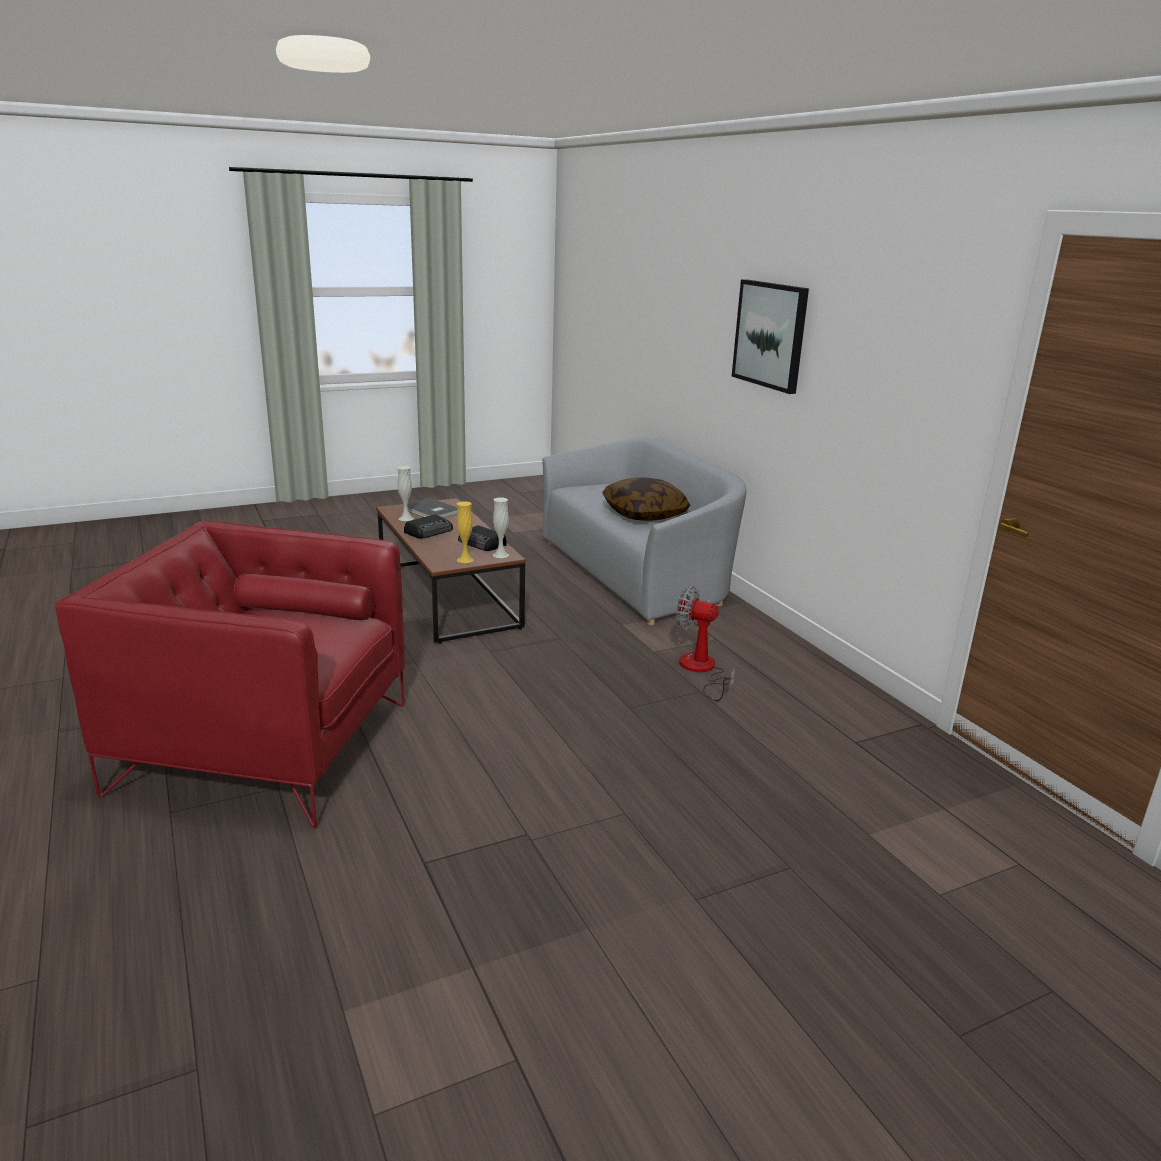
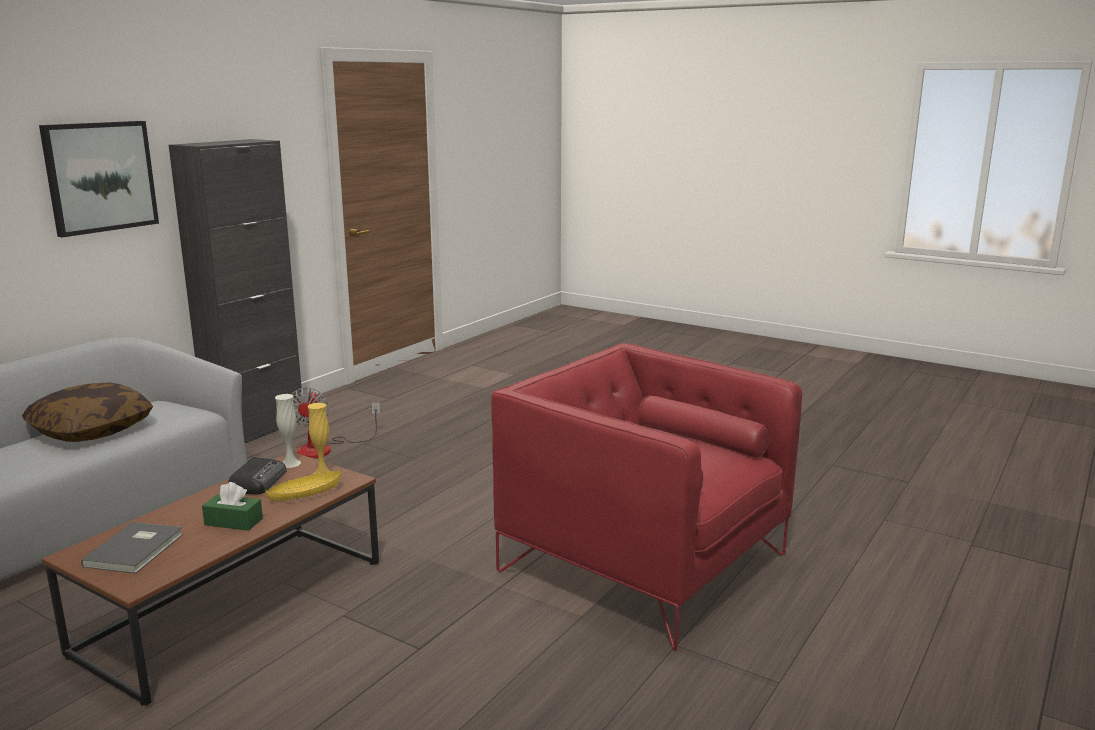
camera: 120 degrees left, 5 degrees down
red armchair [55,521,405,829] -> red armchair turned 150 degrees clockwise [491,343,802,651]
white vase [397,466,414,521] -> none
radio [404,514,453,539] -> green tissue box [202,482,263,531]
none -> black cabinet [169,139,304,443]
none -> yellow bowl [265,470,341,502]

